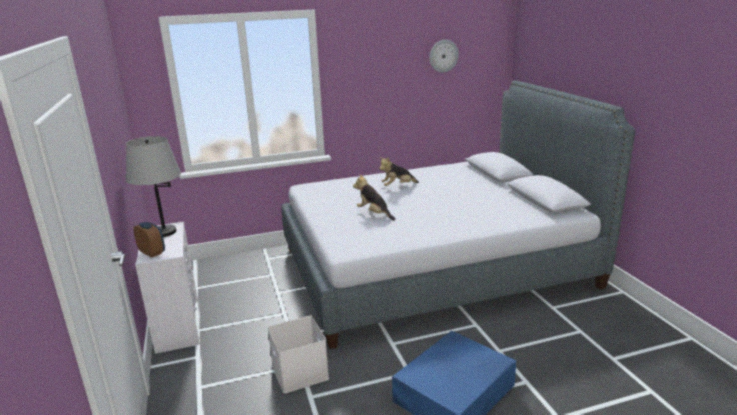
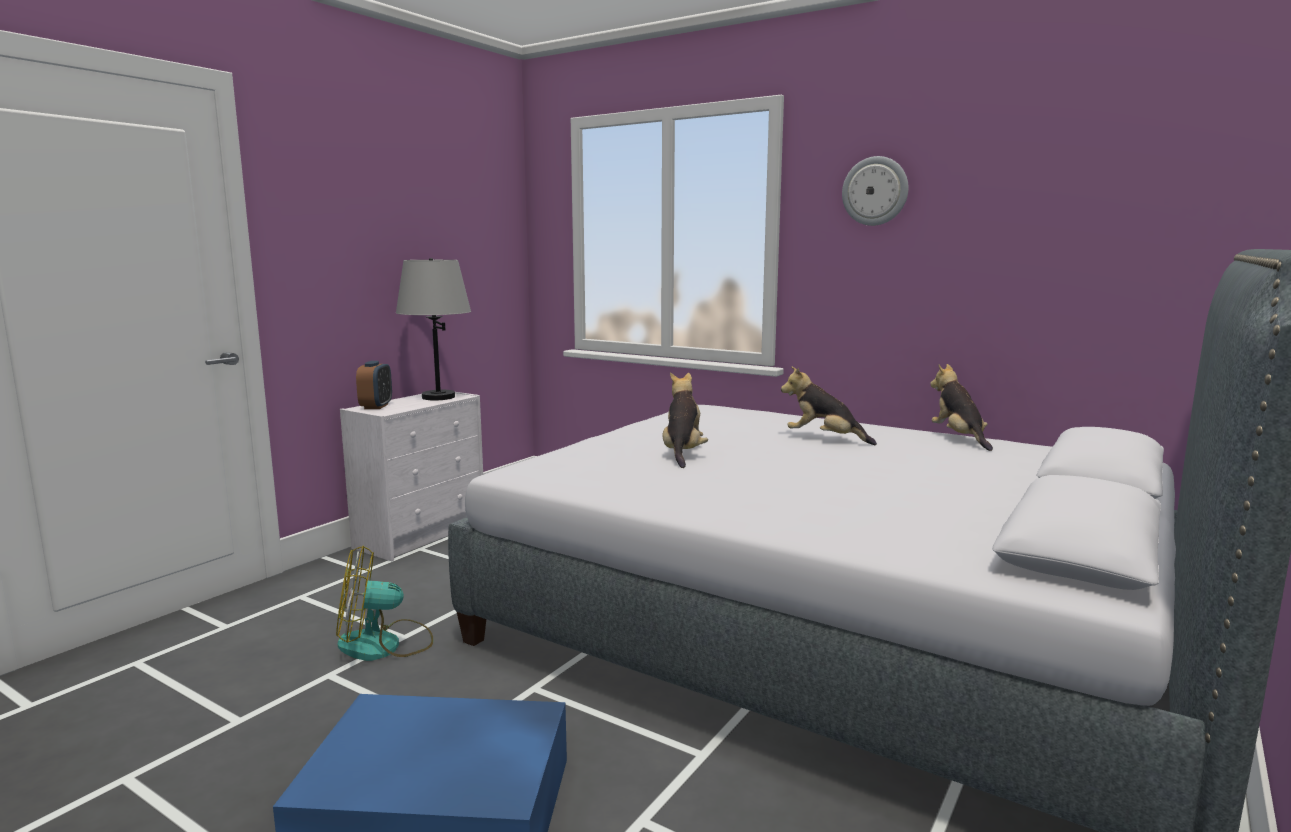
camera: 50 degrees right, 10 degrees down
white storage box [268,316,329,393] -> fan [336,546,434,661]
wall clock [429,40,459,73] -> wall clock moved to [842,156,909,226]
none -> plush toy [930,364,993,451]

